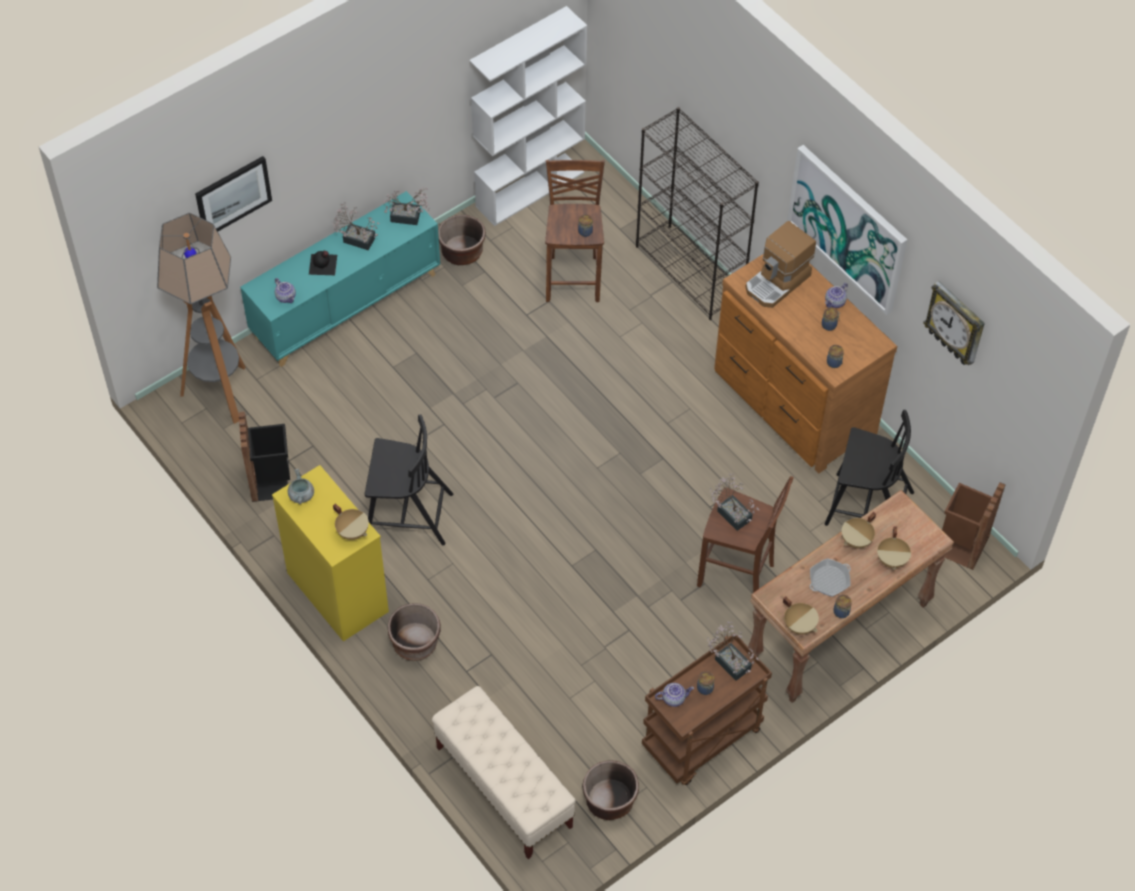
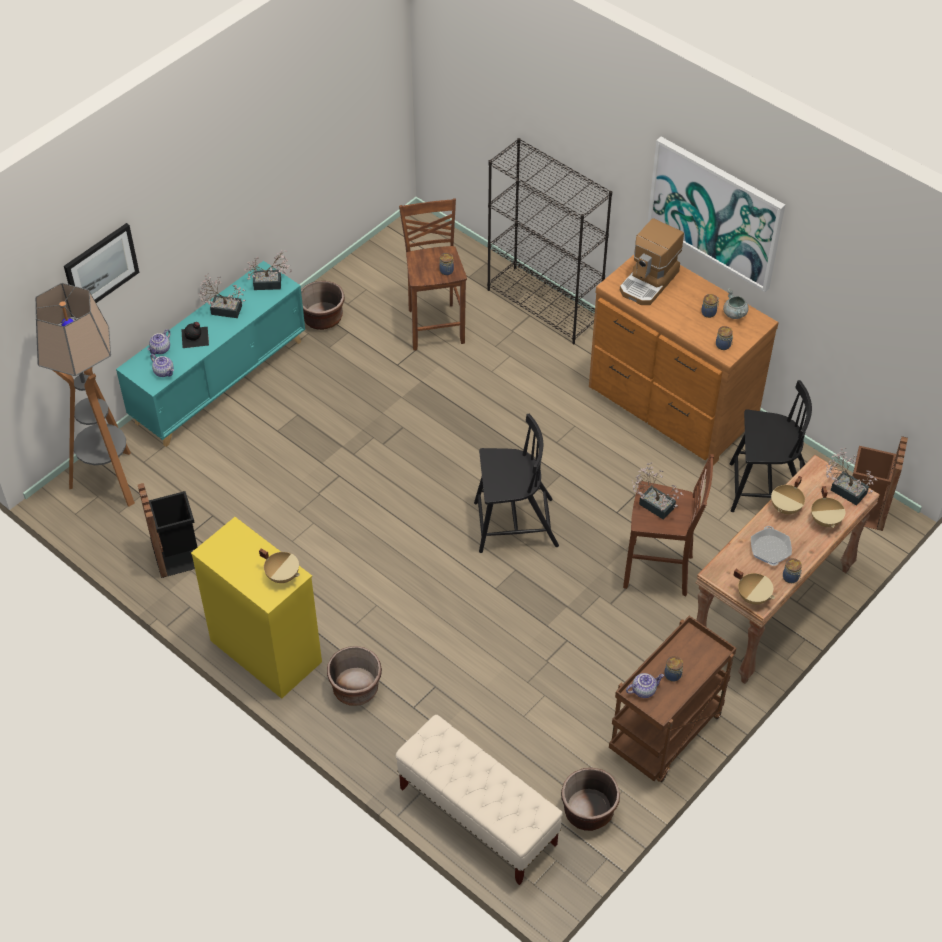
camera: 10 degrees left, 5 degrees down
grey cooking pot [288,469,314,504] -> grey cooking pot moved to [723,288,749,319]
black chair [365,414,453,545] -> black chair moved to [474,414,559,553]
white bookcase [469,6,587,226] -> none
potted plant [707,622,759,681] -> potted plant moved to [826,448,878,506]
frying pan [810,558,851,597] -> frying pan turned 135 degrees clockwise [751,526,792,566]
teapot [825,283,848,308] -> teapot moved to [147,329,171,354]
wall clock [923,281,985,365] -> none

